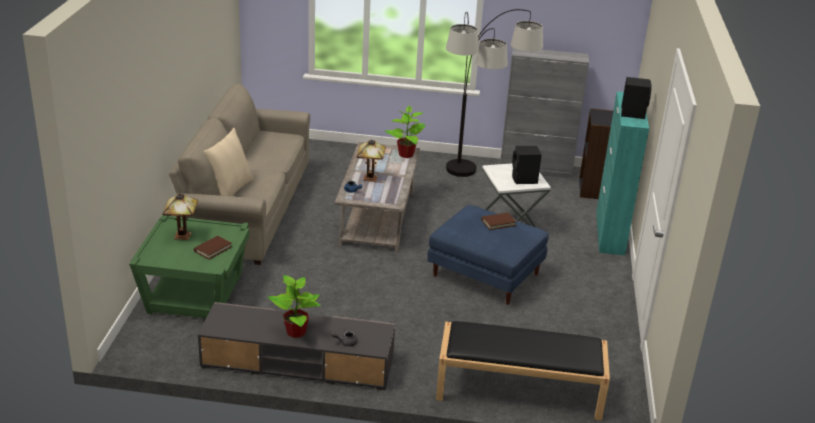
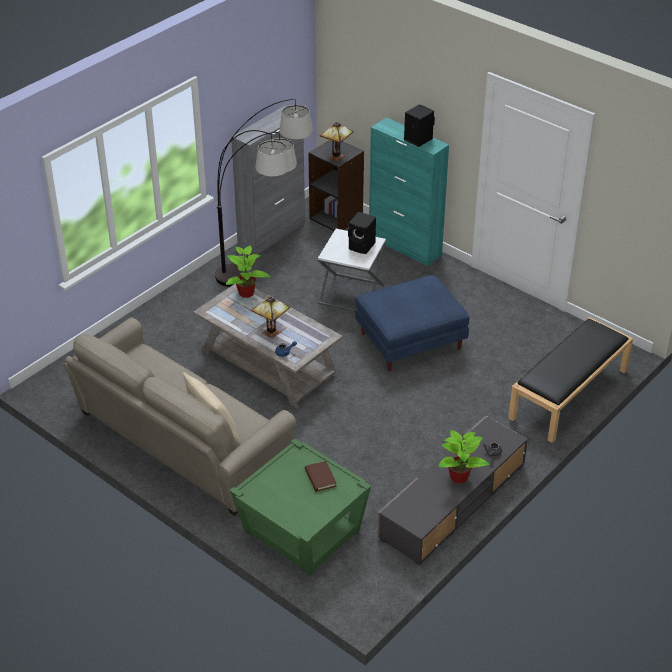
camera: 55 degrees left, 10 degrees up
table lamp [163,193,198,240] -> table lamp moved to [320,122,353,161]
brown book [481,213,516,230] -> none

